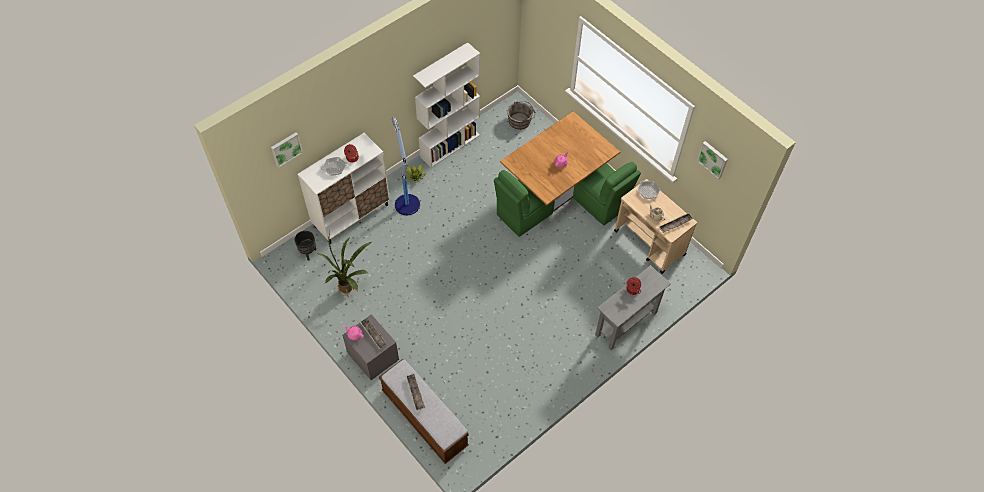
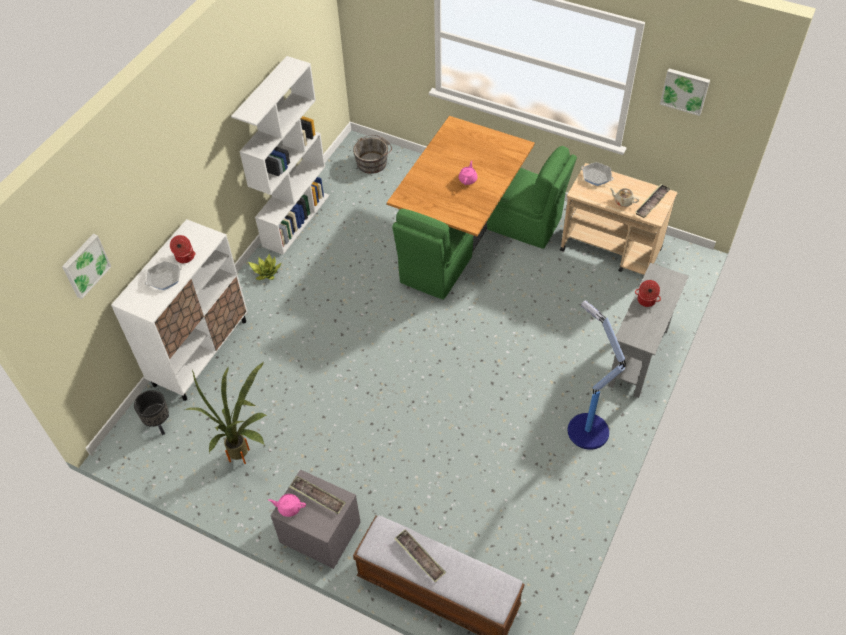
camera: 20 degrees left, 5 degrees down
floor lamp [392,117,420,215] -> floor lamp moved to [568,300,626,450]

